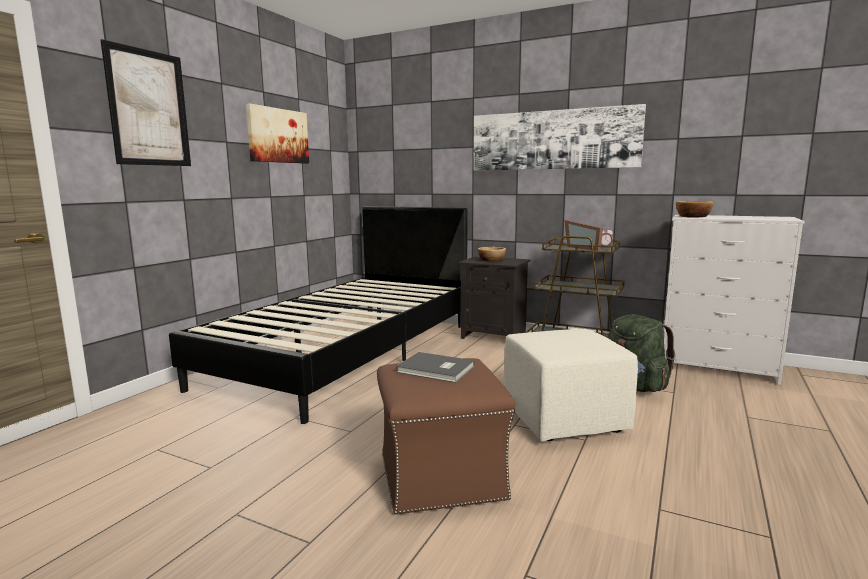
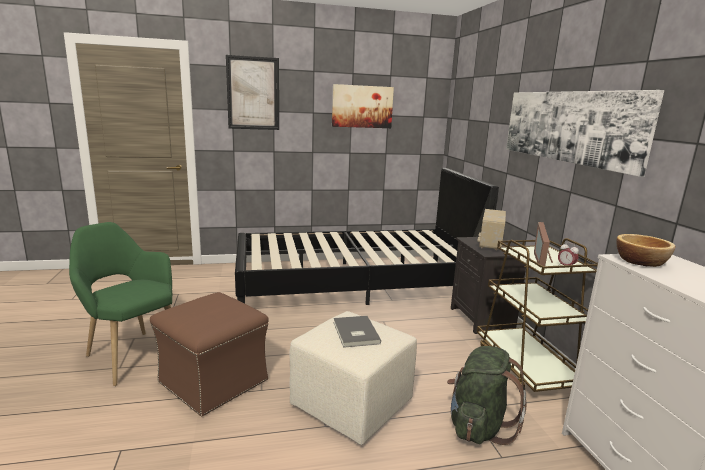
camera: 50 degrees right, 5 degrees up
grey book [397,352,474,383] -> grey book moved to [333,316,381,348]
bowl [478,247,506,262] -> radio [477,209,506,250]
none -> green armchair [69,222,172,386]

